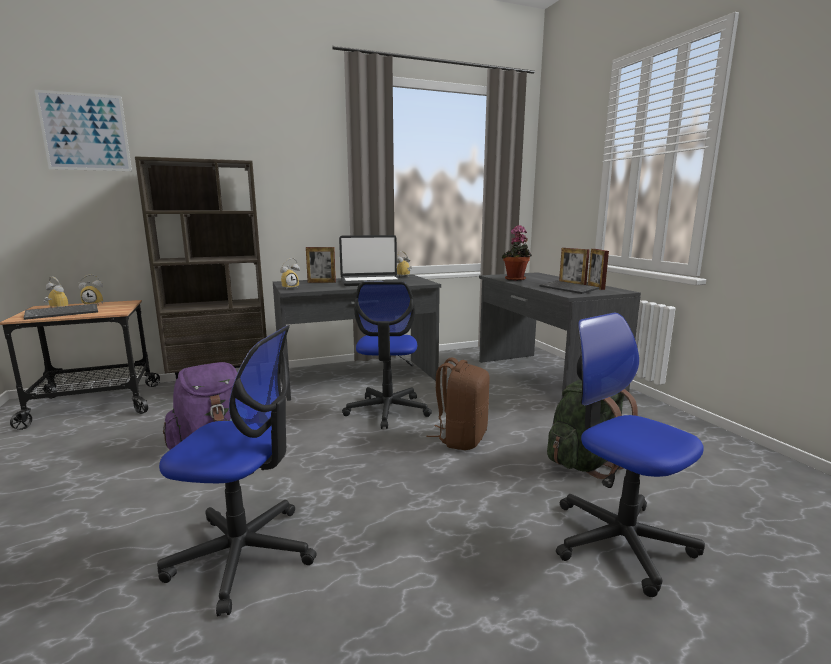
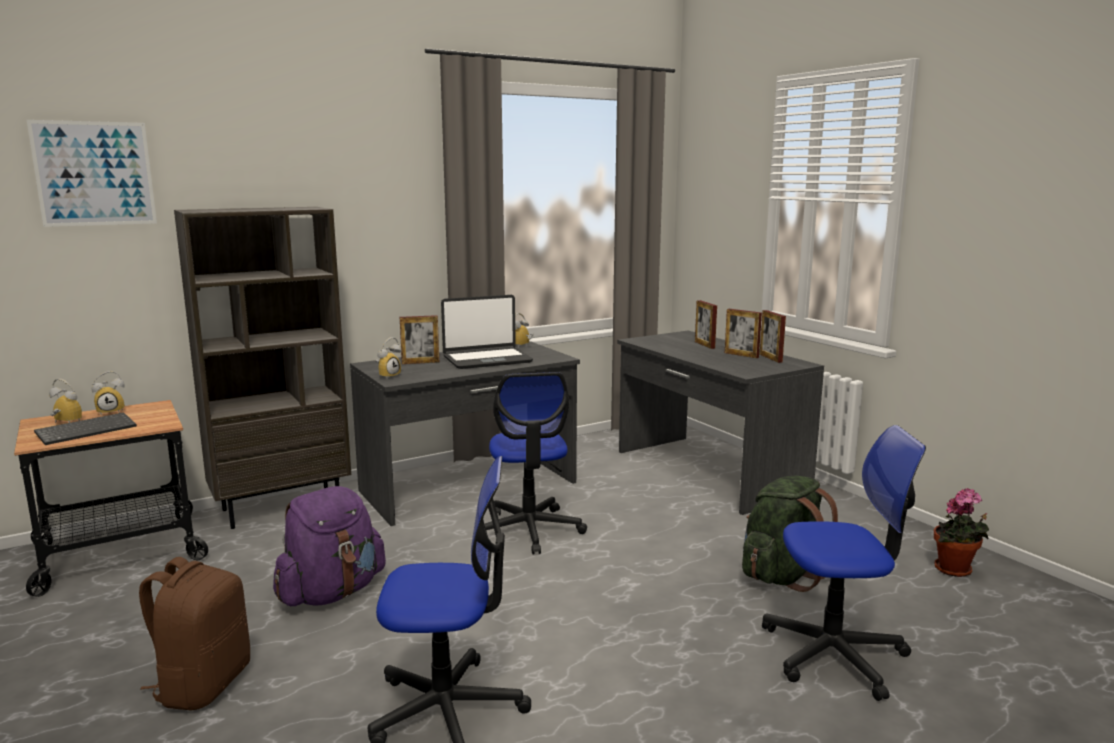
camera: 10 degrees left, 0 degrees up
brown backpack [426,358,490,450] -> brown backpack moved to [139,557,250,710]
potted plant [502,225,532,281] -> potted plant moved to [934,488,989,577]
keyboard [540,281,599,294] -> none
office chair [556,313,705,597] -> office chair turned 135 degrees clockwise [762,425,926,701]
none -> picture frame [695,300,717,349]

